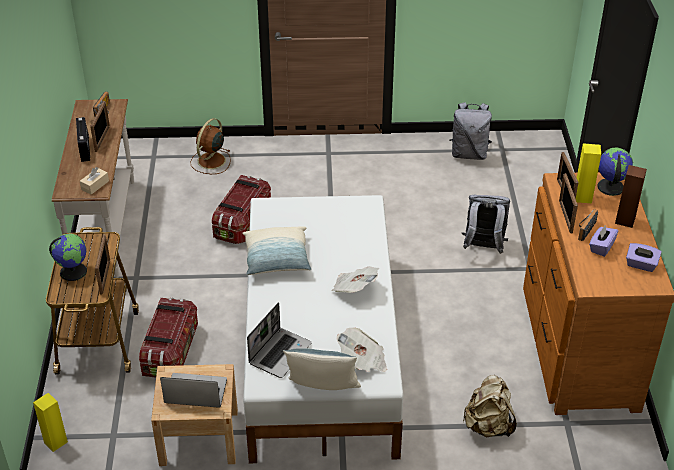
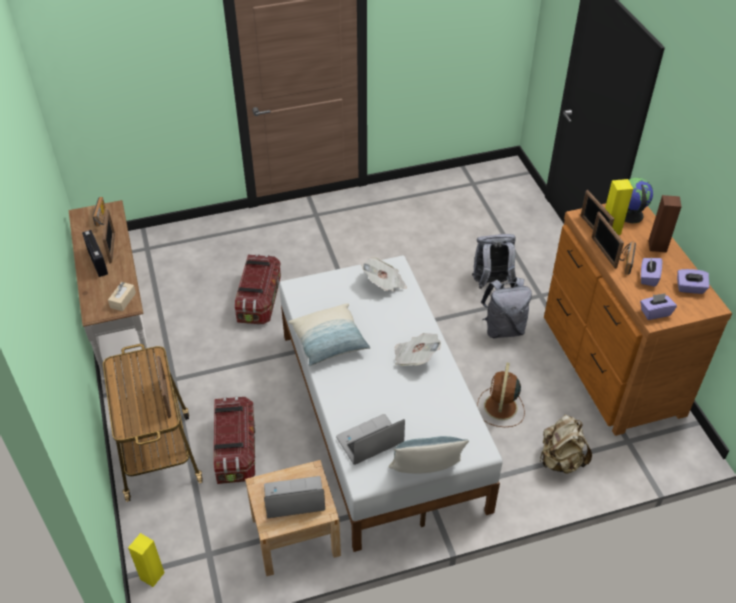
camera: 15 degrees left, 5 degrees up
globe [49,234,87,281] -> none
brown fan [190,118,231,174] -> brown fan moved to [477,363,525,427]
laptop [247,302,312,378] -> laptop turned 135 degrees counterclockwise [336,414,405,465]
newspaper [337,328,387,372] -> newspaper moved to [361,257,407,291]
grey backpack [449,102,492,160] -> grey backpack moved to [481,277,532,338]
none -> purple tissue box [640,293,677,320]

